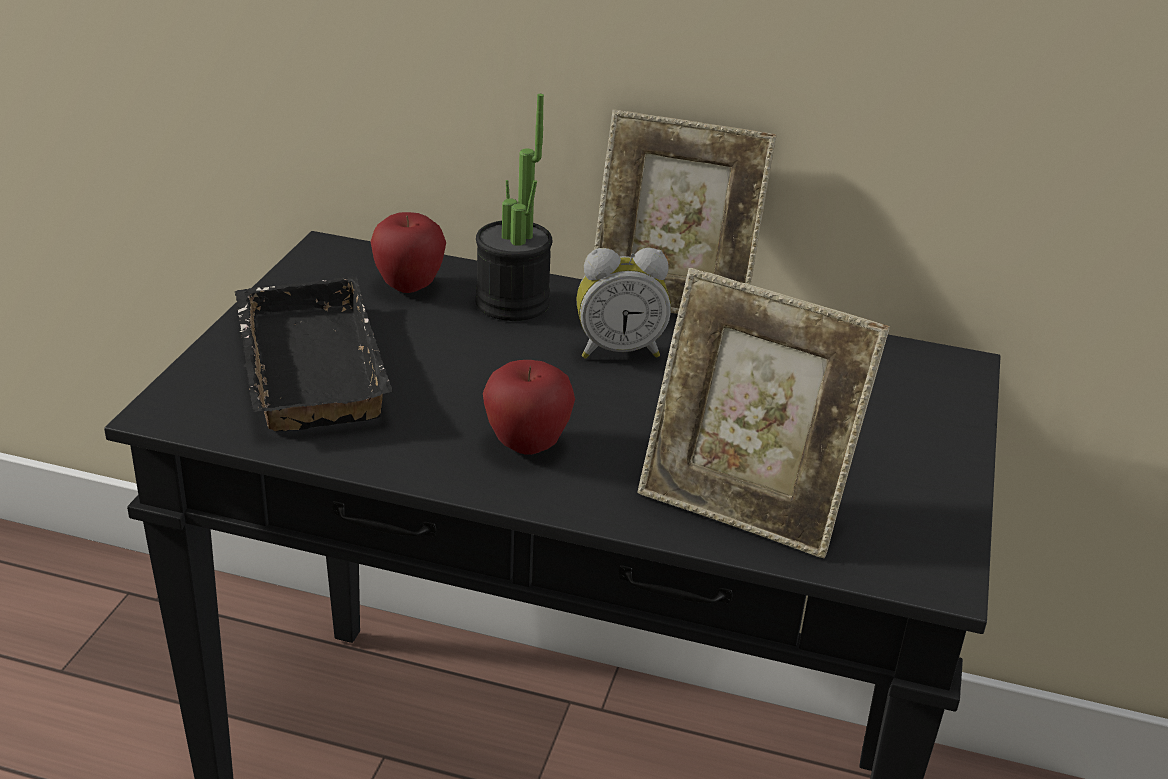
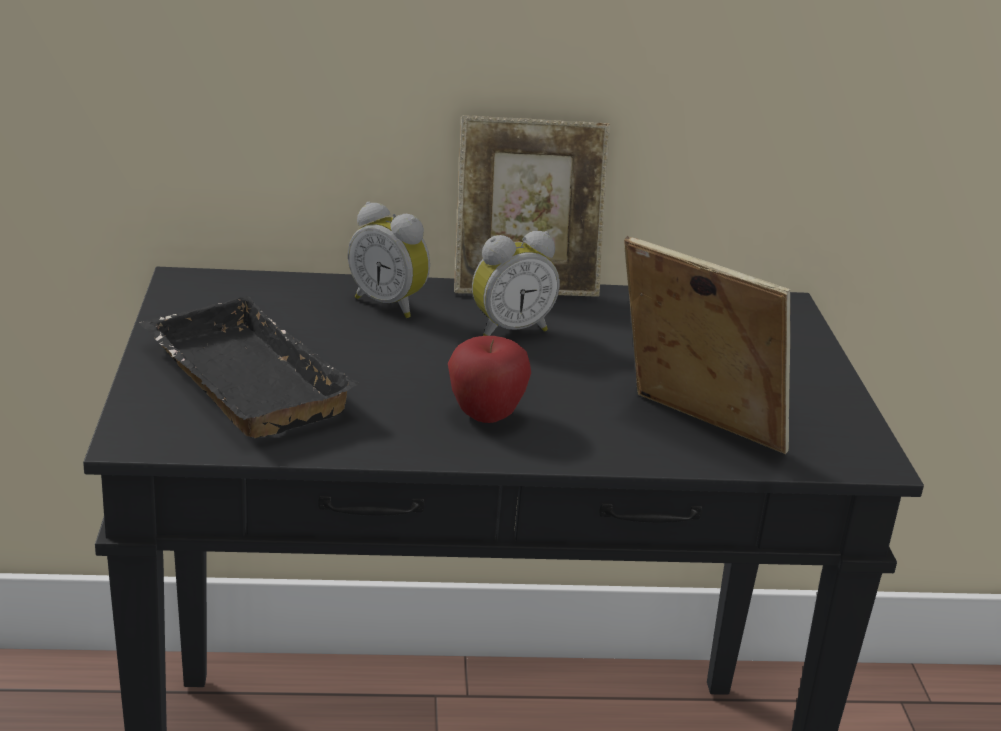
camera: 20 degrees left, 5 degrees down
apple [371,212,446,293] -> none
potted plant [475,94,552,321] -> alarm clock [348,202,430,318]
picture frame [638,268,890,558] -> picture frame turned 150 degrees counterclockwise [624,236,790,454]

